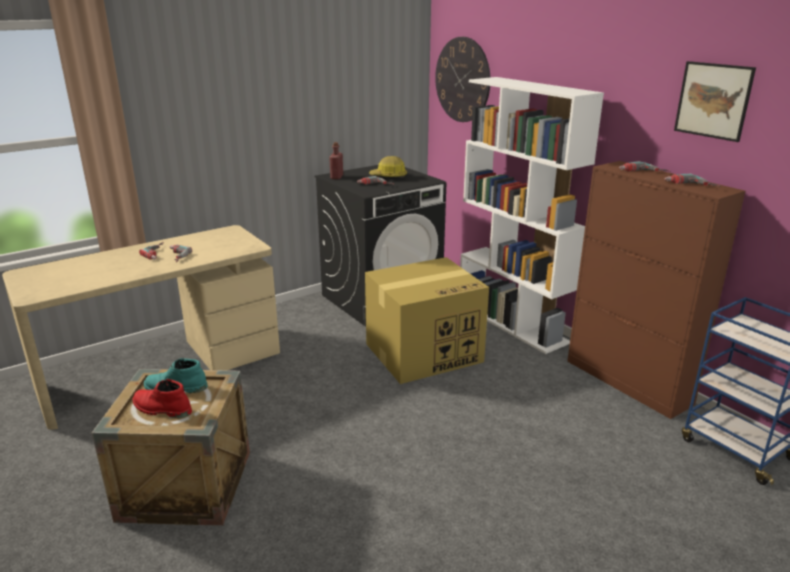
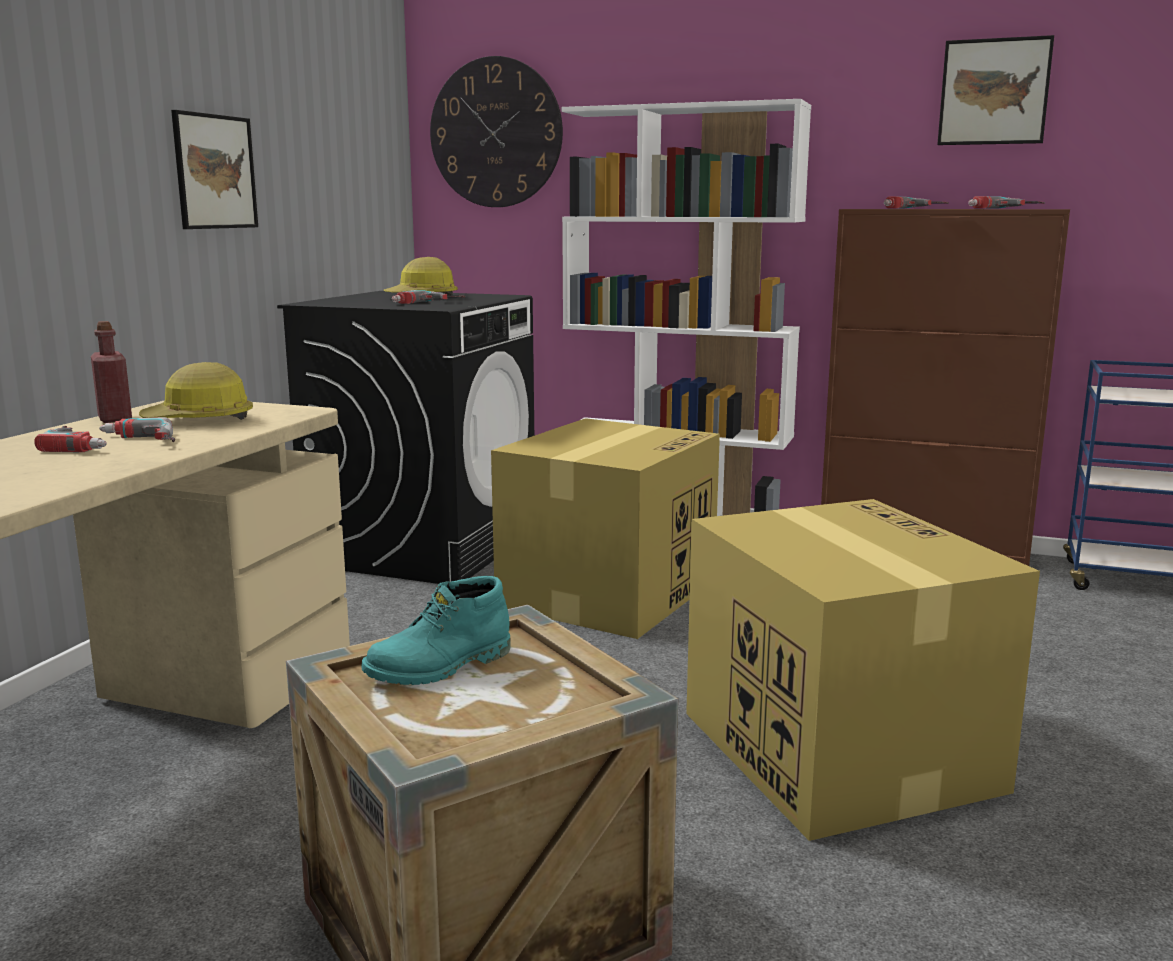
camera: 35 degrees left, 10 degrees down
red boot [133,379,192,418] -> none
red bottle [329,142,343,179] -> red bottle moved to [91,321,132,423]
none -> hard hat [139,362,253,420]
none -> picture [171,110,258,229]
none -> cardboard box [686,499,1040,841]

